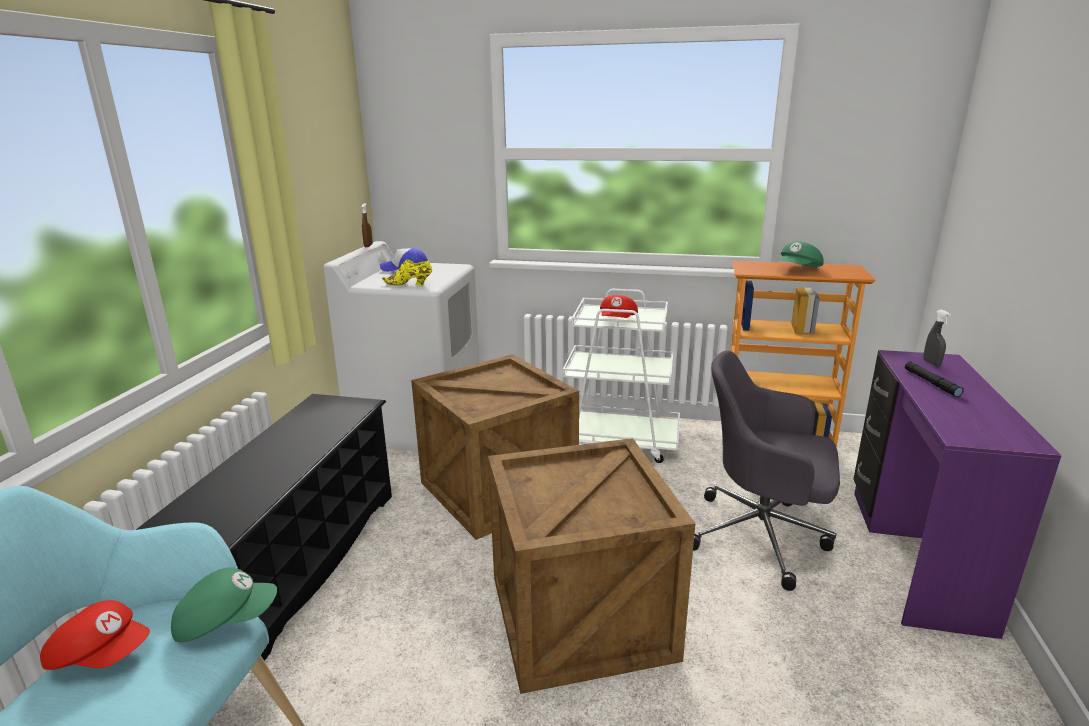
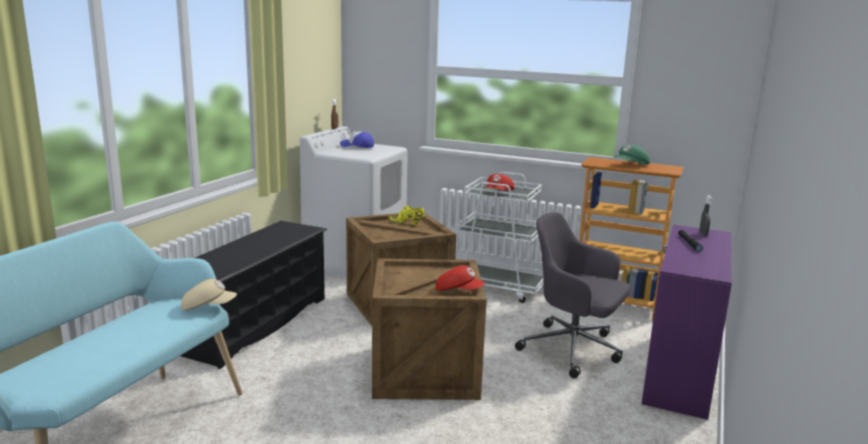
camera: 10 degrees right, 5 degrees down
red cap [40,600,150,670] -> red cap moved to [435,265,485,291]
green cap [171,567,277,642] -> beige cap [181,279,237,310]
yellow shoe [382,260,432,286] -> yellow shoe moved to [388,205,425,225]

